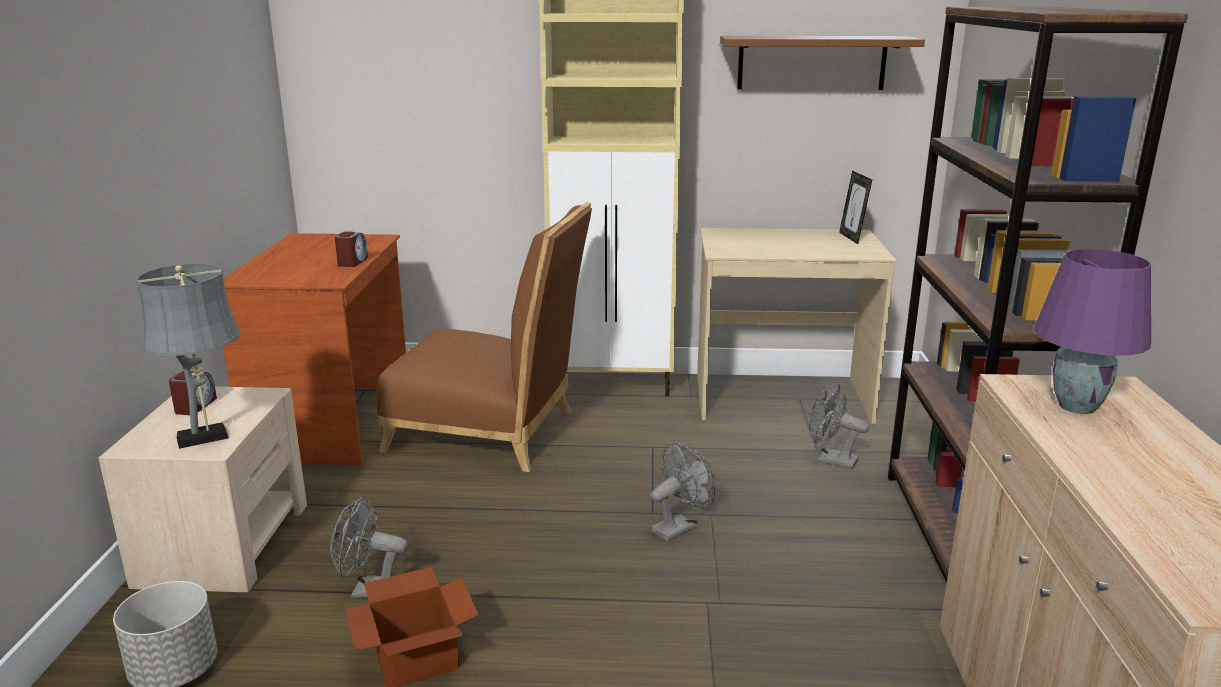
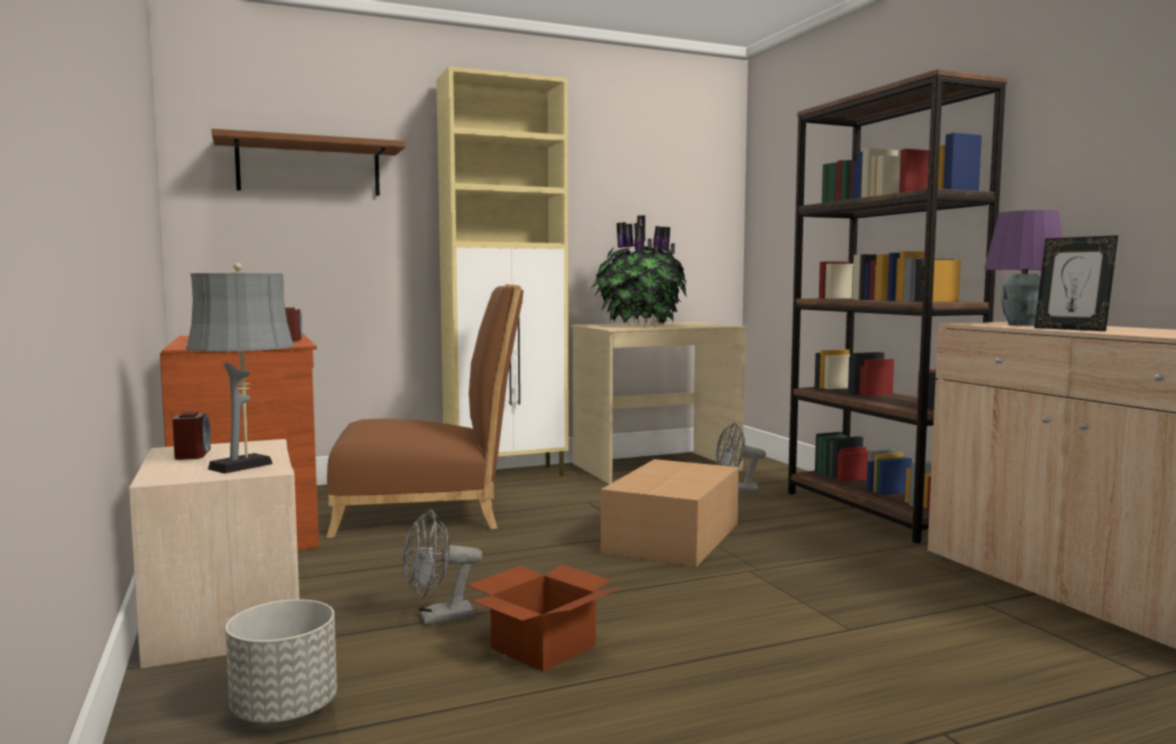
camera: 25 degrees left, 15 degrees down
grey fan [651,442,715,541] -> cardboard box [601,459,739,567]
brown shelf [720,36,925,90] -> brown shelf moved to [212,129,406,196]
picture frame [839,171,872,244] -> picture frame moved to [1034,235,1118,331]
none -> potted plant [590,215,687,326]

